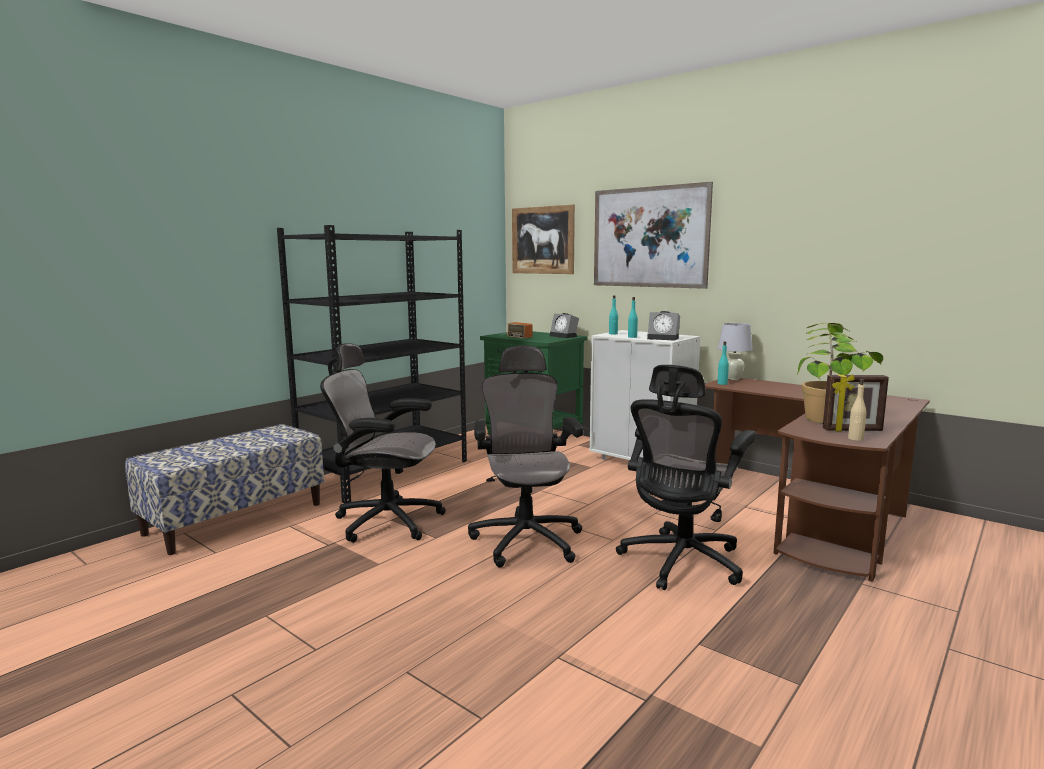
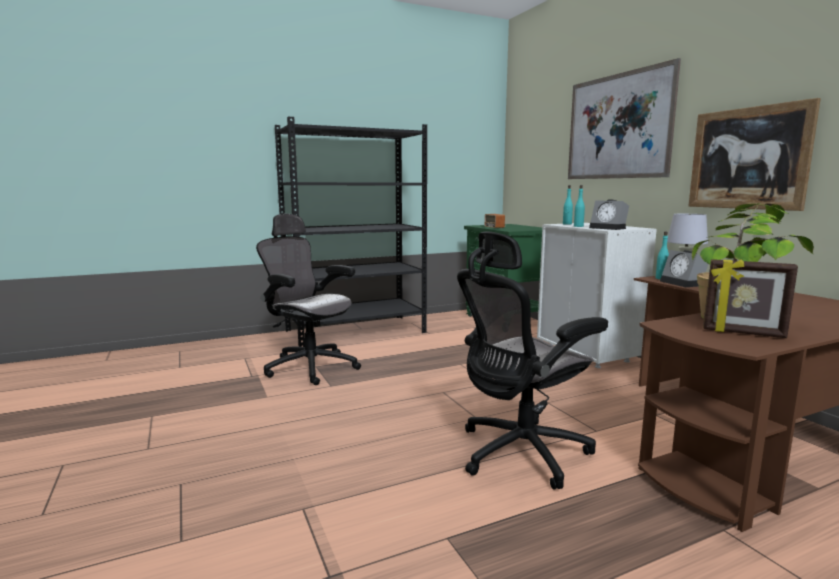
camera: 25 degrees right, 0 degrees up
bench [125,424,324,555] -> none
office chair [468,345,583,567] -> none
picture [512,204,575,274] -> picture moved to [688,98,821,211]
alarm clock [550,313,579,338] -> alarm clock moved to [660,250,708,287]
beige bottle [848,379,867,441] -> none

